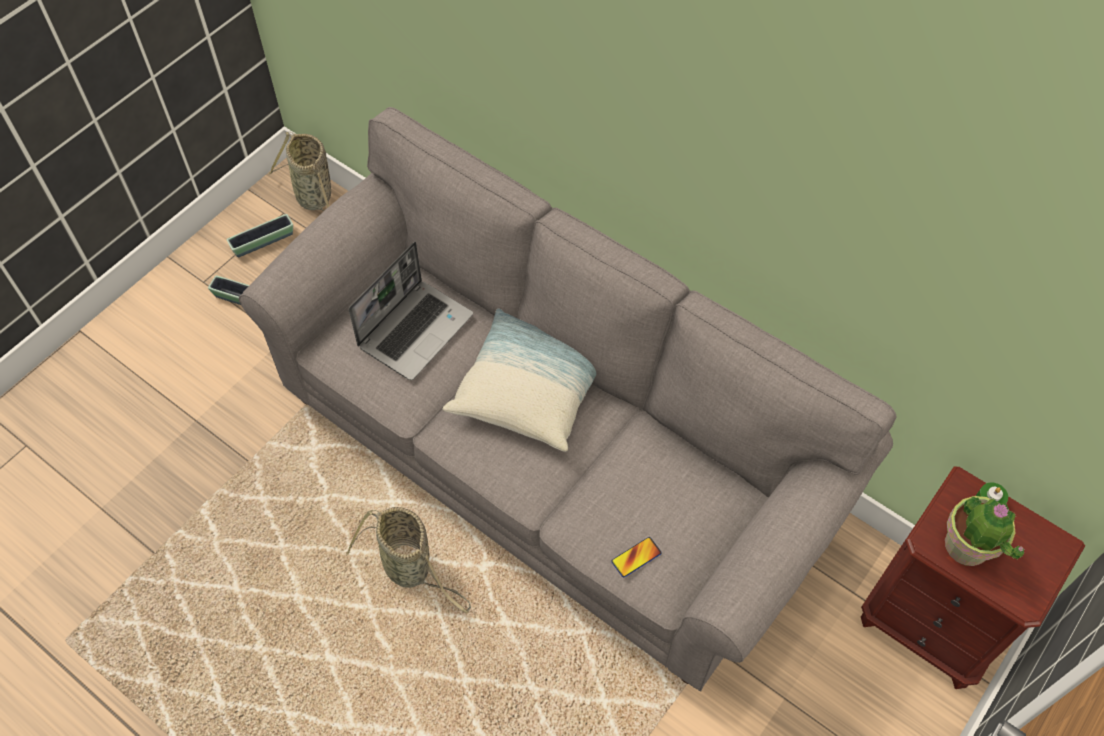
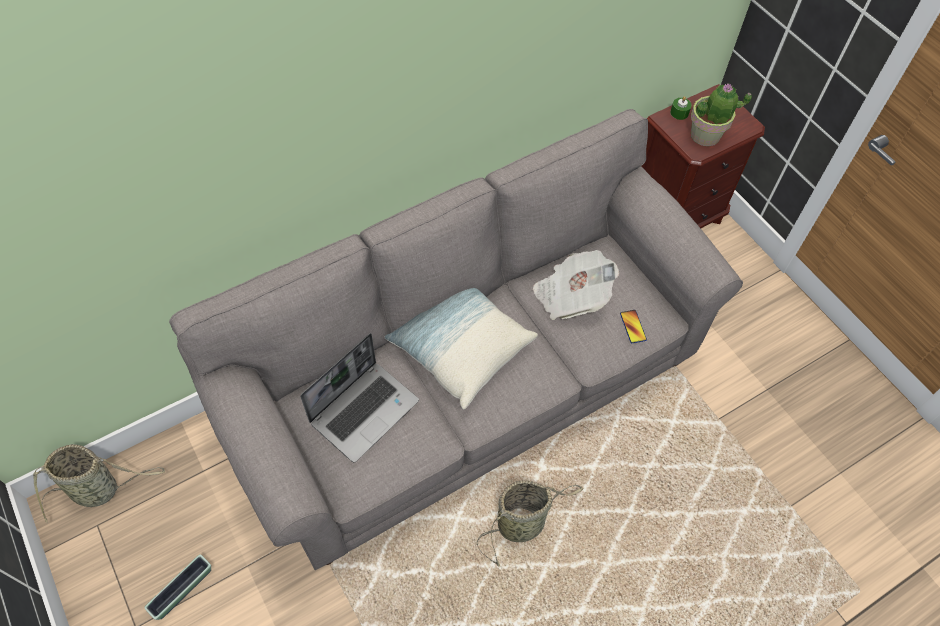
camera: 70 degrees left, 0 degrees up
planter [227,214,293,257] -> none
laptop [349,241,473,380] -> laptop turned 75 degrees clockwise [300,333,419,462]
none -> newspaper [533,250,619,320]

